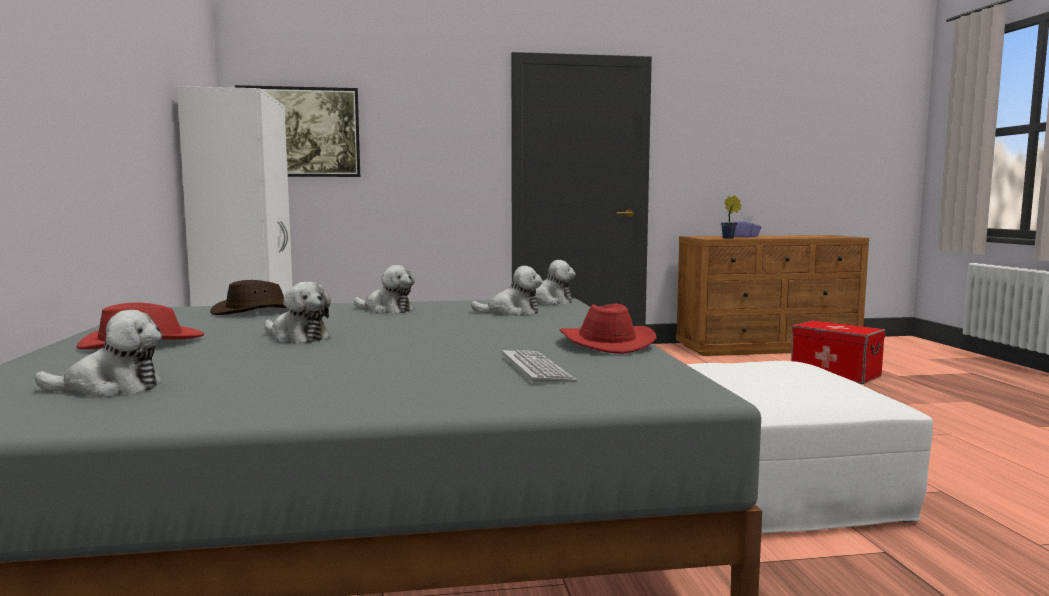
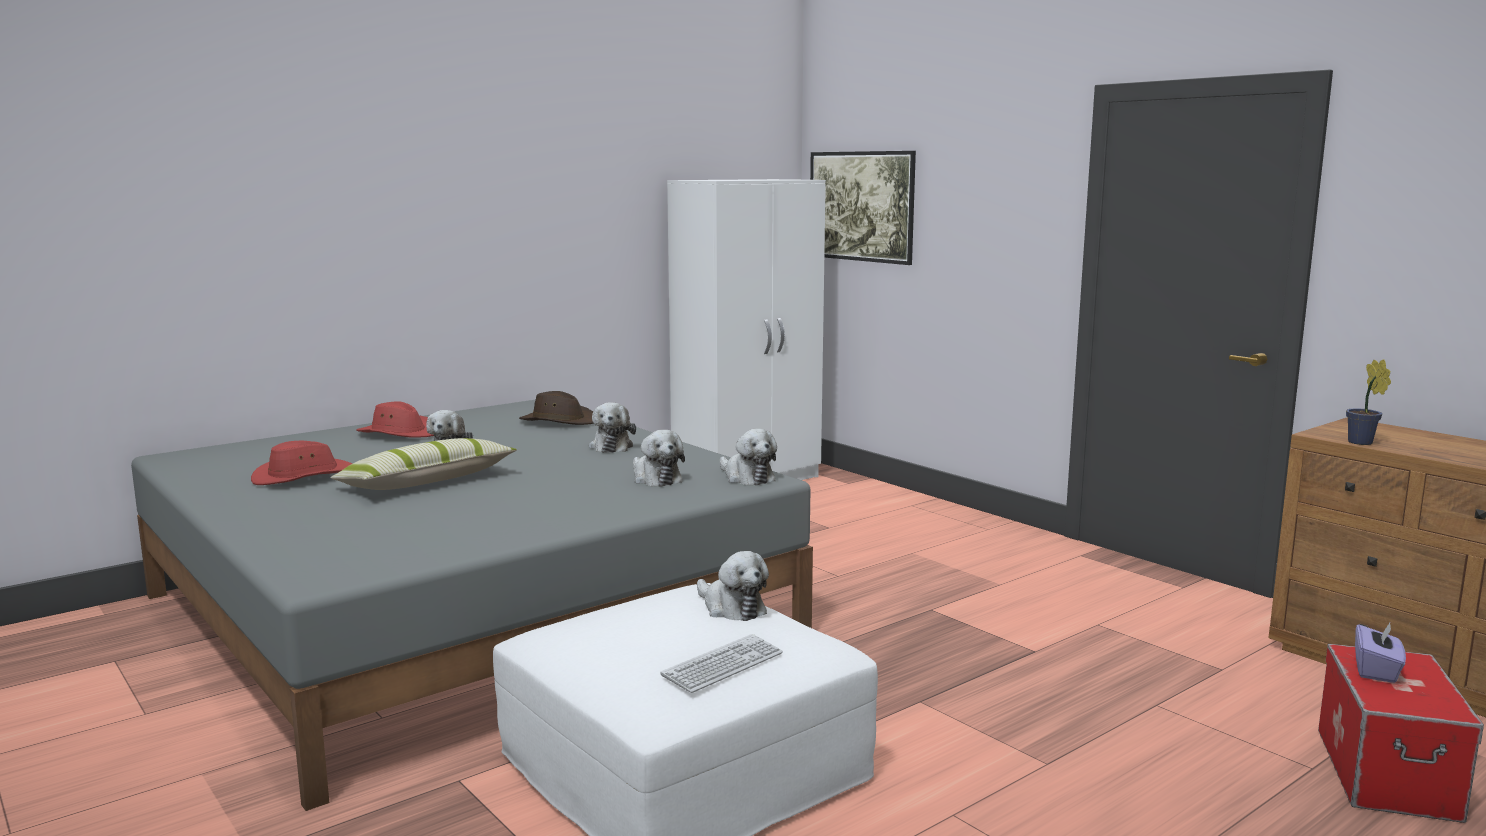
camera: 60 degrees right, 5 degrees up
plush toy [34,310,162,398] -> plush toy moved to [697,551,769,621]
keyboard [502,350,577,383] -> keyboard moved to [660,634,783,693]
red hat [559,304,657,354] -> red hat moved to [251,441,352,485]
purple tissue box [734,216,762,237] -> purple tissue box moved to [1355,621,1406,683]
none -> pillow [330,438,517,490]

